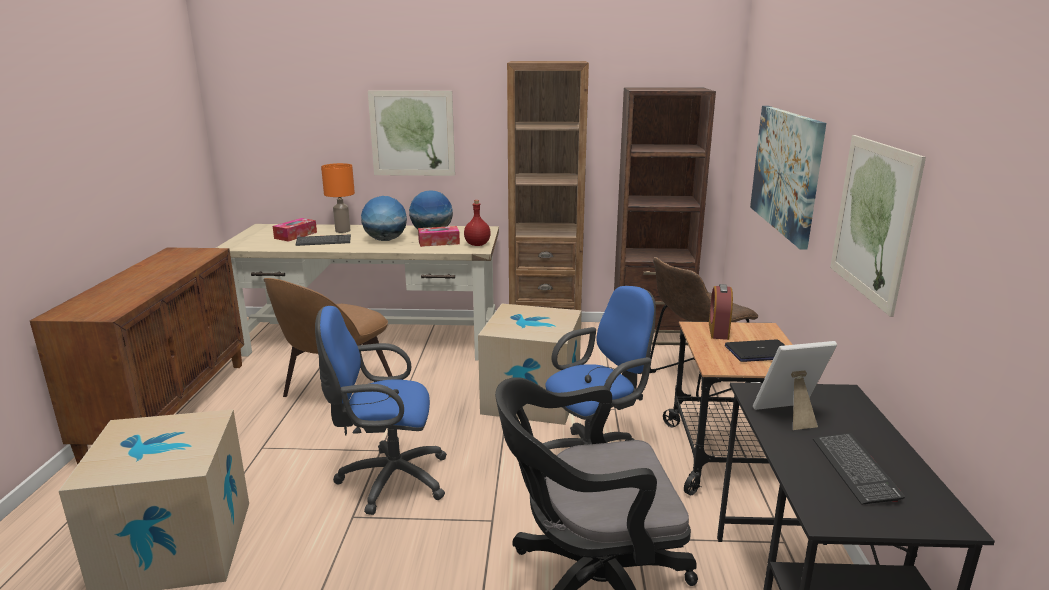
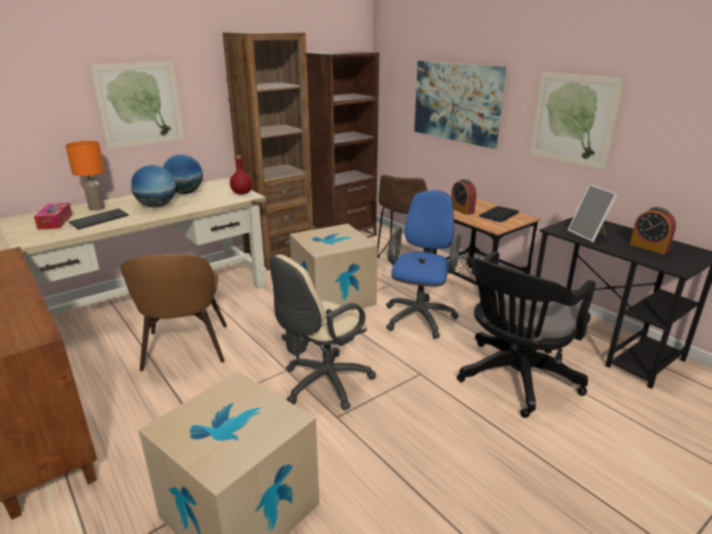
camera: 40 degrees left, 5 degrees up
blue office chair [315,306,447,515] -> beige office chair [270,255,376,410]
tissue box [418,226,460,247] -> none
picture frame [753,341,837,430] -> picture frame turned 60 degrees counterclockwise [567,184,618,242]
keyboard [813,433,905,505] -> alarm clock [630,207,676,254]

